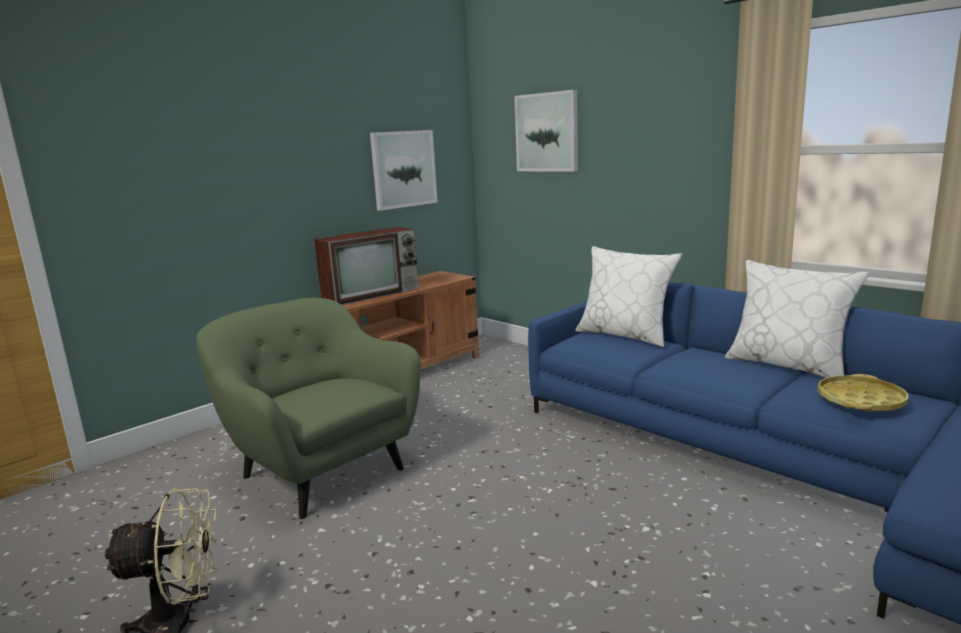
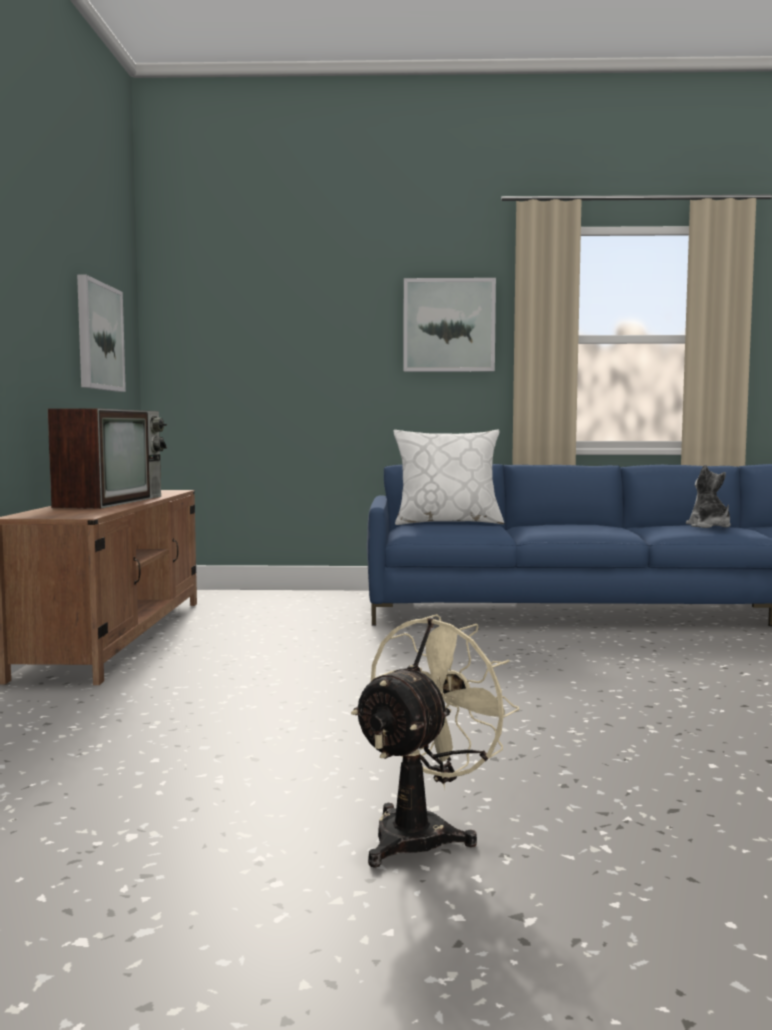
camera: 45 degrees left, 10 degrees down
green armchair [196,298,421,519] -> none
picture [514,90,578,172] -> picture moved to [403,278,496,372]
white pillow [725,260,869,378] -> none
yellow tray [817,374,908,412] -> plush toy [686,465,731,528]

